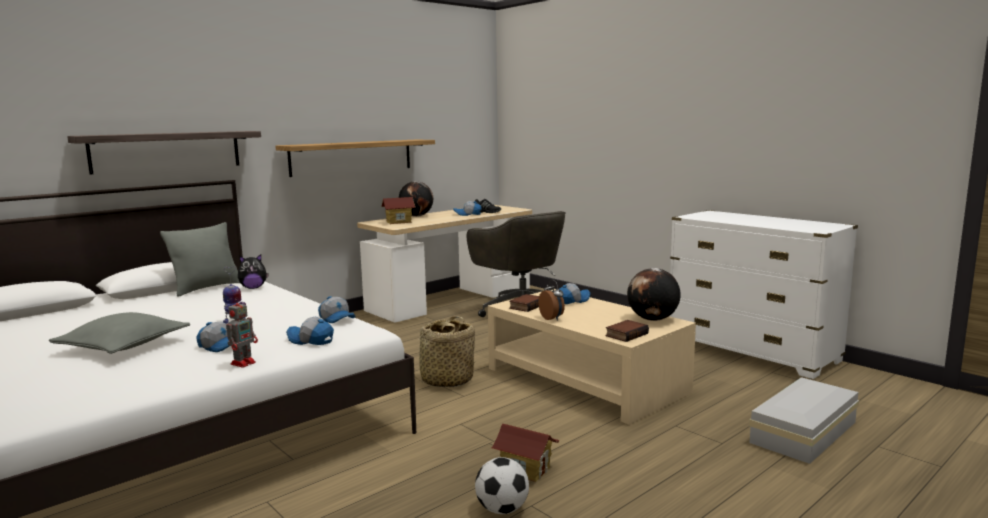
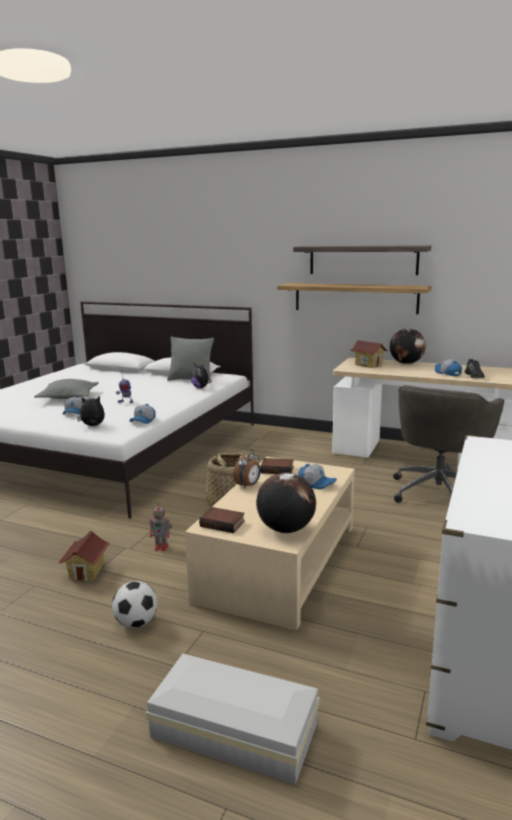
camera: 65 degrees right, 5 degrees up
shelf [67,131,261,174] -> shelf moved to [293,245,431,275]
toy robot [226,297,258,368] -> toy robot moved to [150,503,172,551]
cap [286,317,334,345] -> plush toy [77,396,105,426]
football [475,457,529,514] -> football moved to [112,581,157,628]

